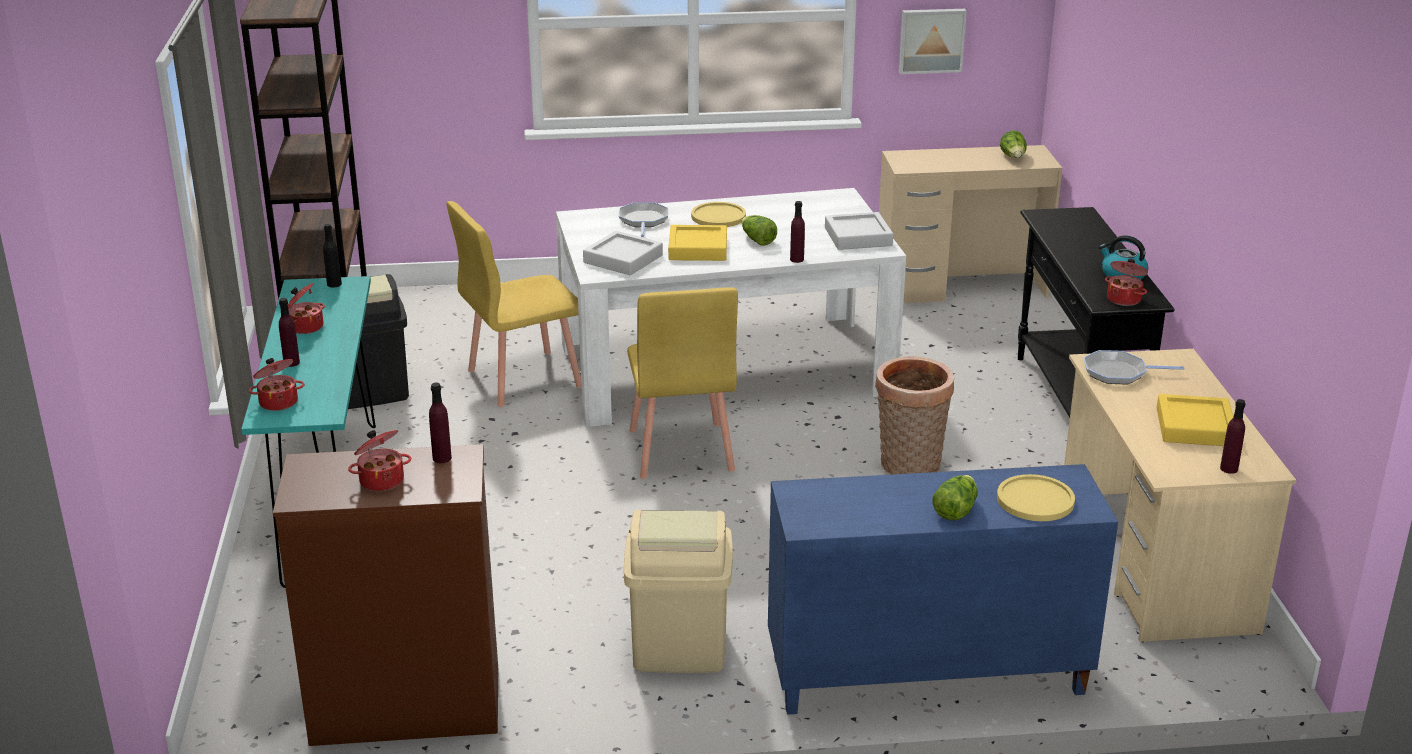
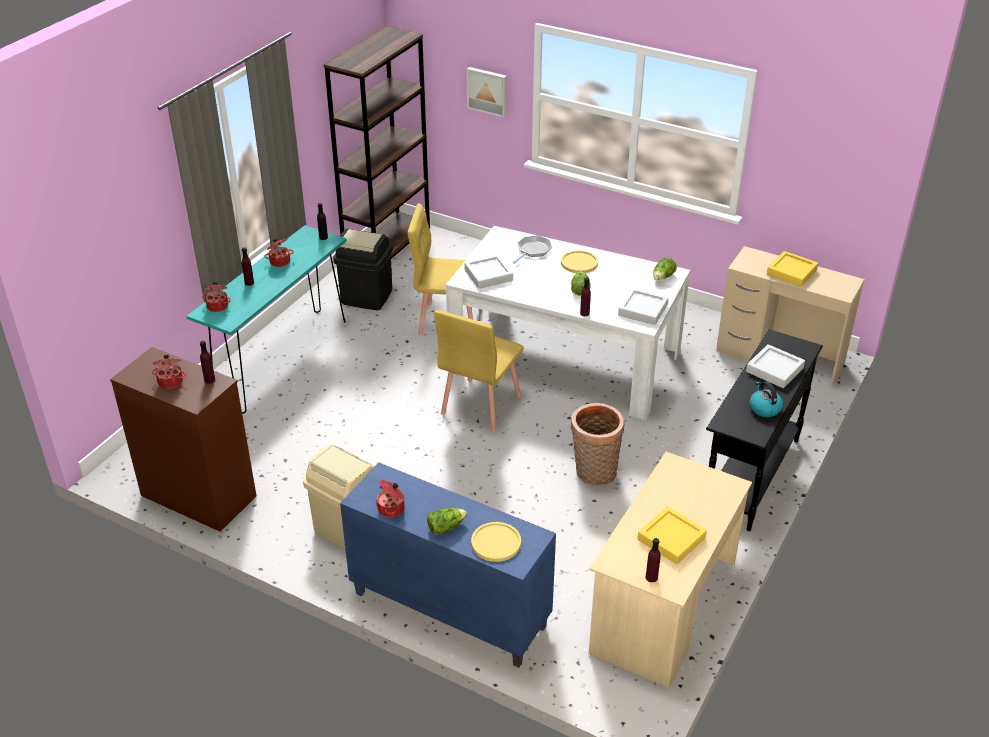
camera: 35 degrees right, 10 degrees up
yellow tray [668,225,727,261] -> yellow tray moved to [767,251,818,287]
picture [899,9,967,74] -> picture moved to [467,67,507,117]
lettuce [1000,131,1027,158] -> lettuce moved to [653,258,677,280]
frying pan [1084,350,1185,384] -> none
cooking pot [1105,259,1148,306] -> cooking pot moved to [376,480,404,518]
none -> grey tray [746,344,805,388]

